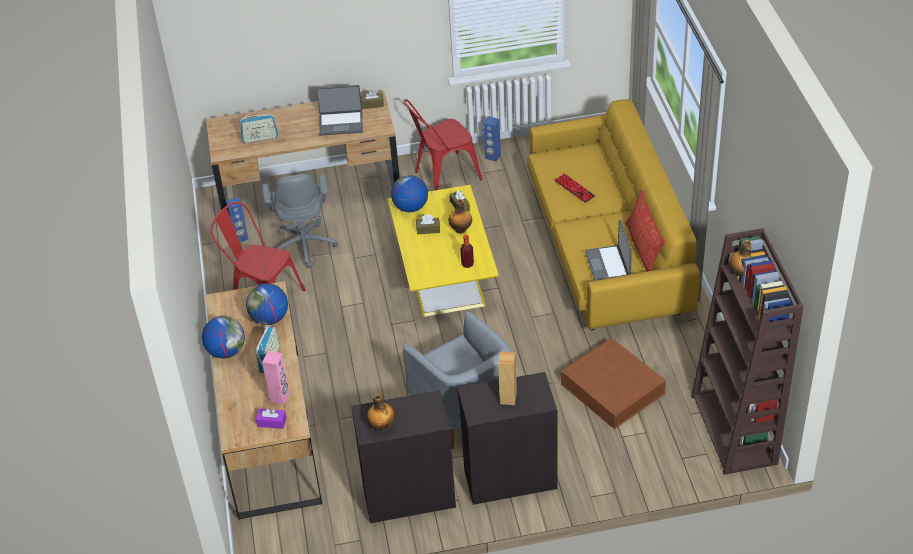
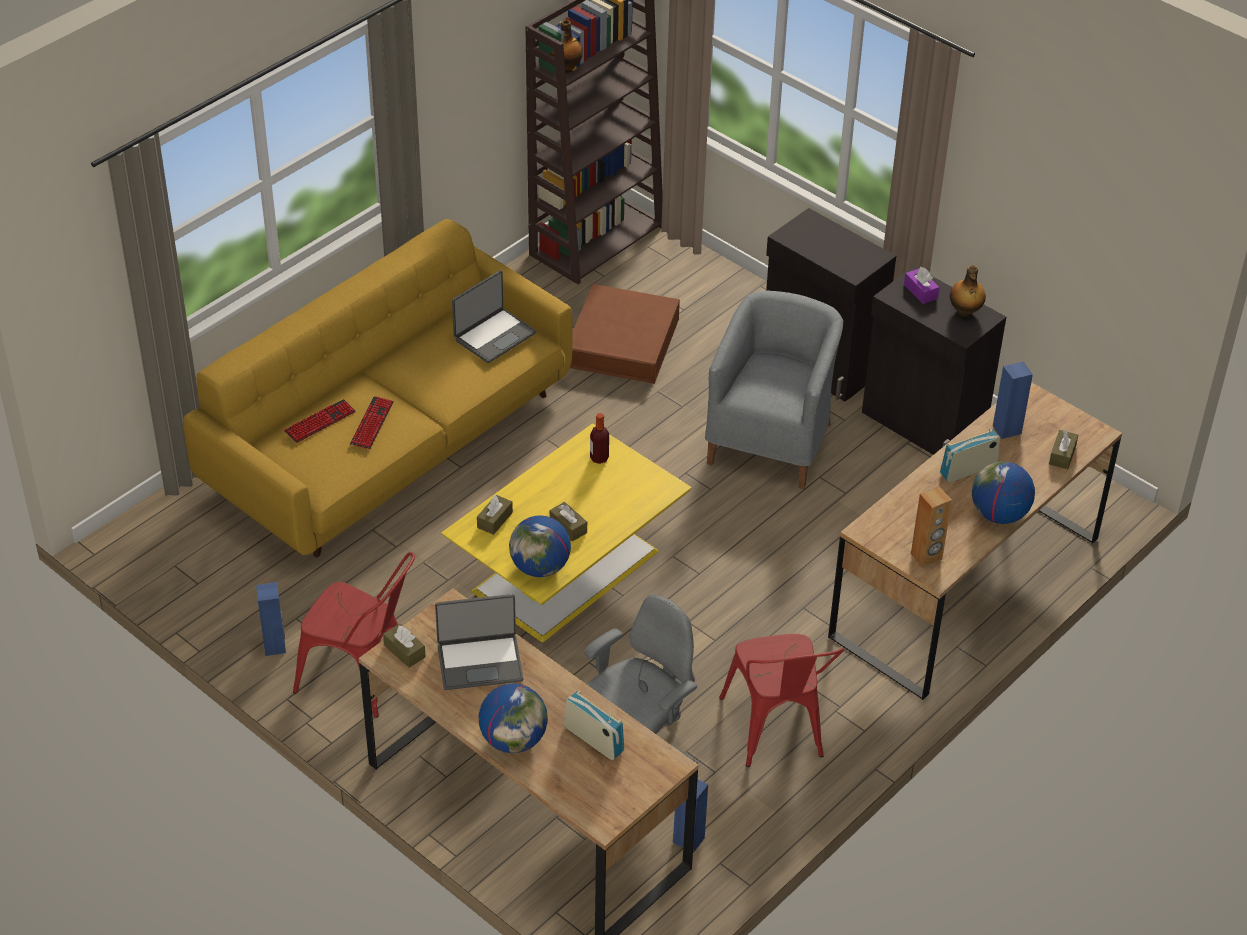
camera: 130 degrees left, 0 degrees up
globe [246,283,288,325] -> globe moved to [479,684,548,753]
purple tissue box [256,408,286,429] -> purple tissue box moved to [904,267,940,304]
pink speaker [262,351,290,404] -> blue speaker [993,361,1033,439]
laptop [316,85,363,136] -> laptop turned 120 degrees clockwise [435,594,524,690]
bottle [449,199,472,234] -> none
brown speaker [498,351,517,405] -> brown speaker moved to [911,487,952,567]
pillow [625,190,665,272] -> none
none -> keyboard [284,399,356,443]
none -> brown tissue box [1049,430,1078,469]

